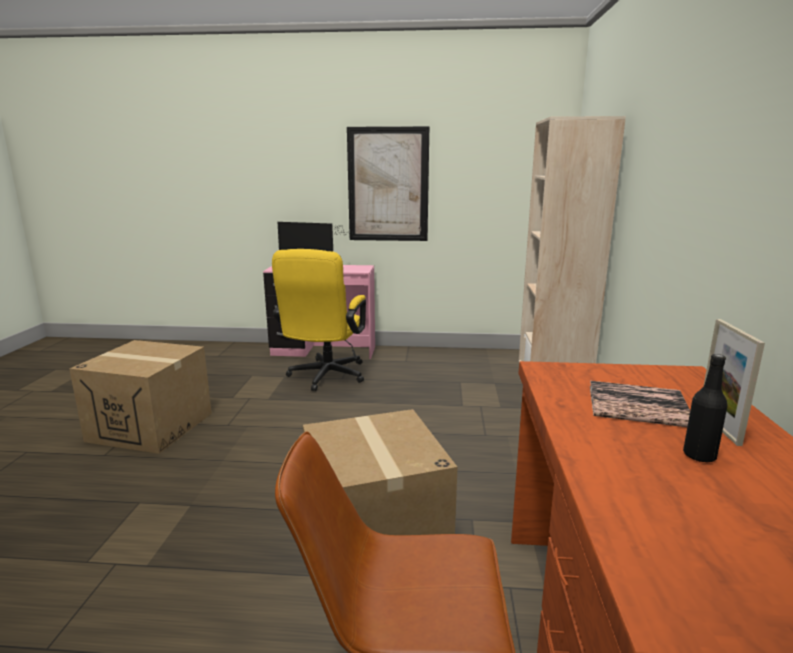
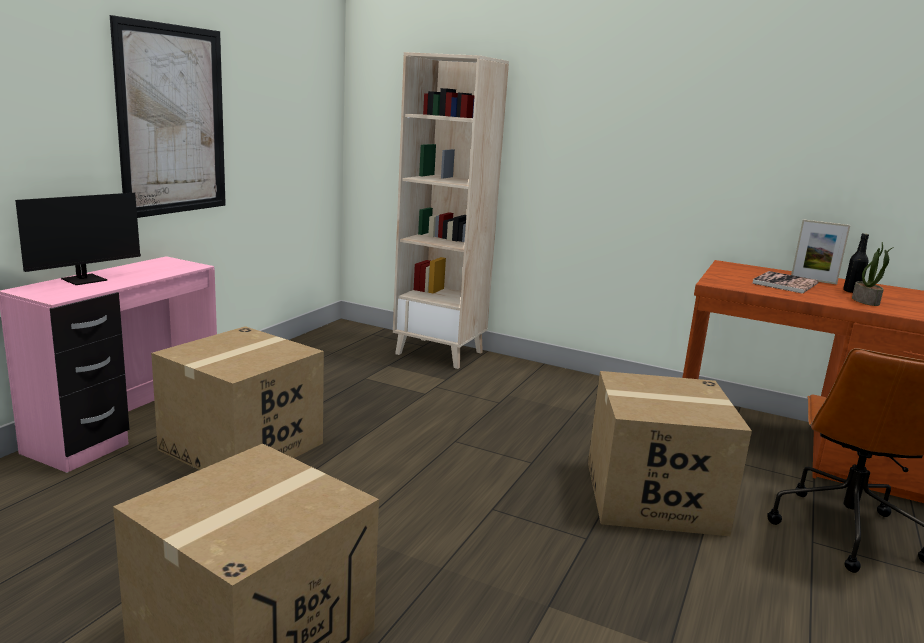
camera: 70 degrees left, 0 degrees up
yellow office chair [272,249,366,391] -> cardboard box [151,326,324,470]
none -> potted plant [852,242,894,306]

